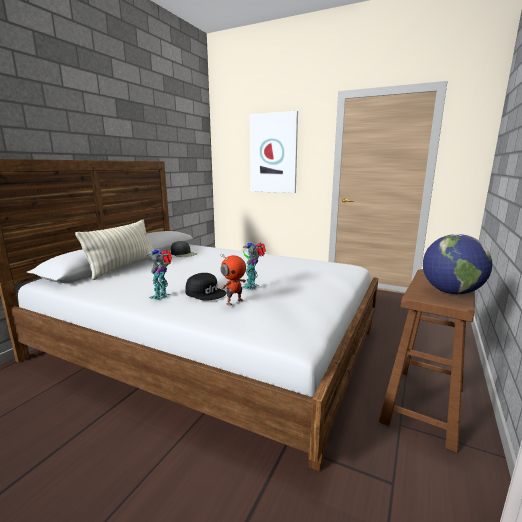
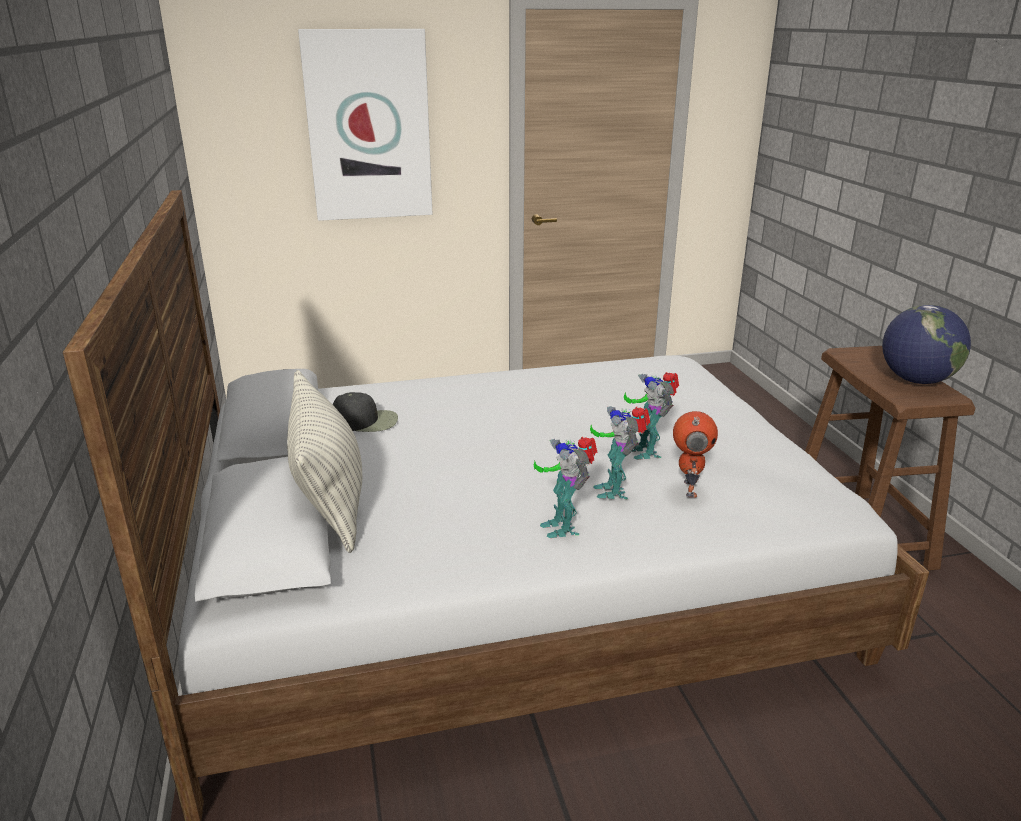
camera: 40 degrees left, 10 degrees up
black cap [185,273,227,301] -> toy robot [590,406,650,499]

